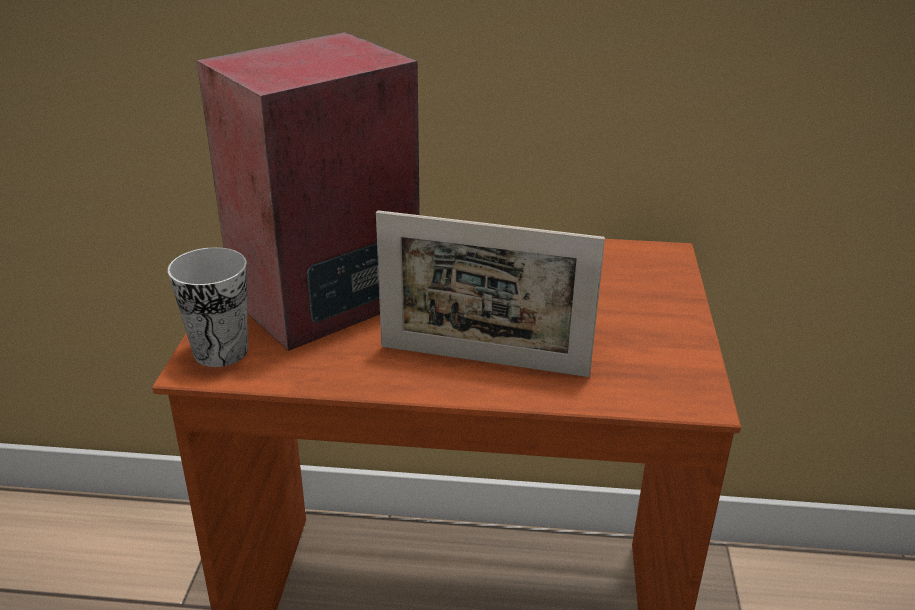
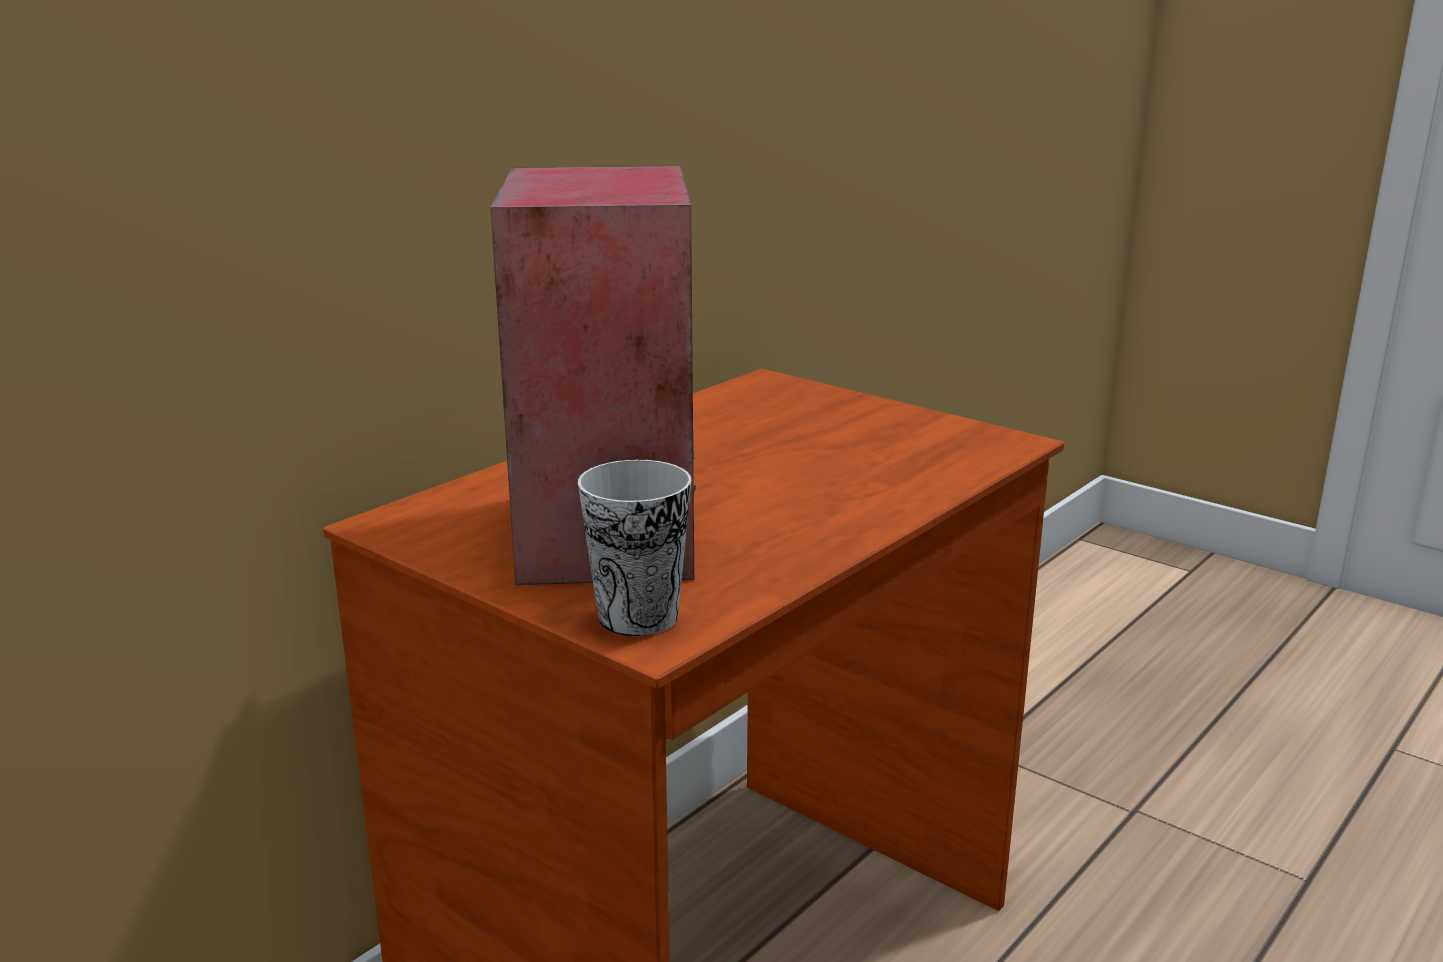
camera: 55 degrees left, 10 degrees down
picture frame [376,210,605,377] -> none

